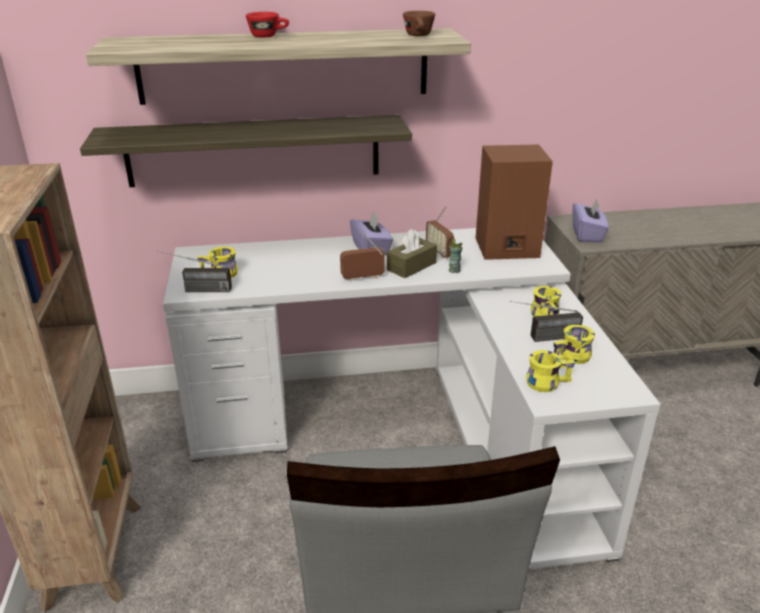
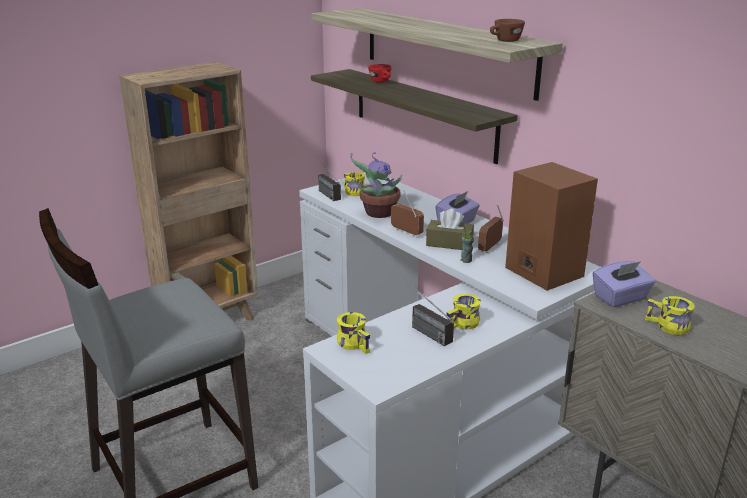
camera: 60 degrees right, 5 degrees down
red cup [246,12,289,38] -> red cup moved to [368,64,392,83]
yellow mug [554,325,595,364] -> yellow mug moved to [645,296,695,335]
none -> potted plant [350,152,402,218]

